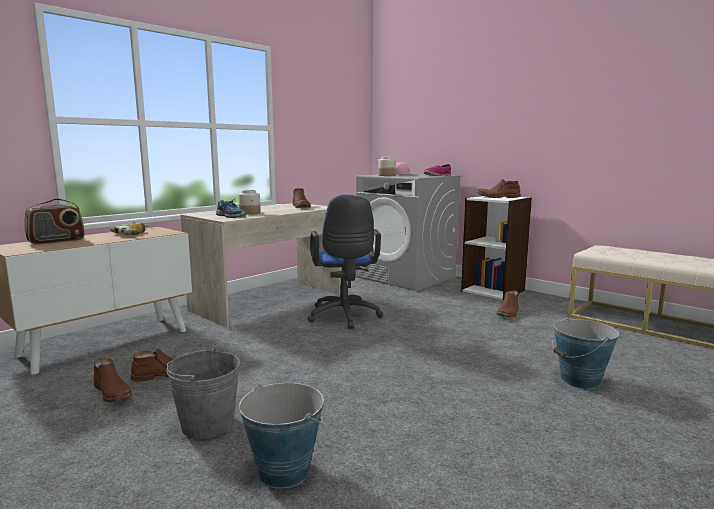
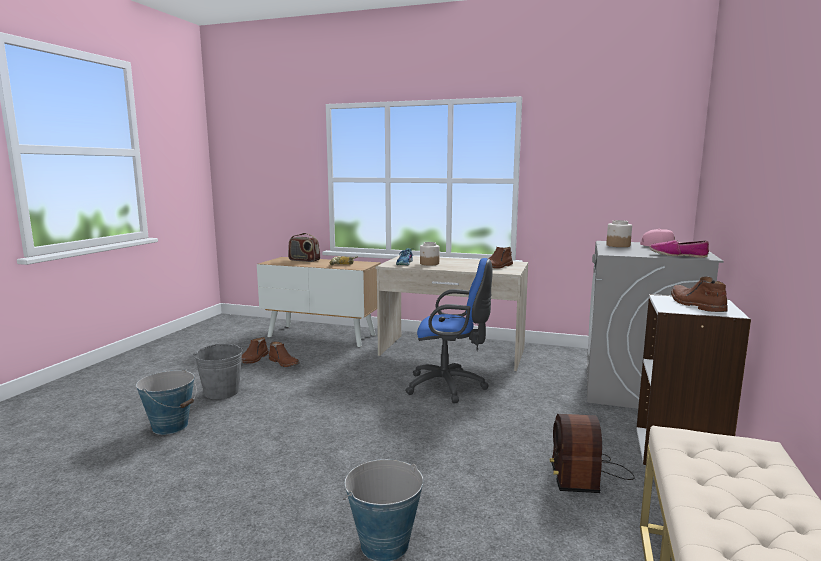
camera: 65 degrees right, 0 degrees up
blue office chair [307,195,383,329] -> blue office chair turned 135 degrees counterclockwise [405,258,493,403]
brown boot [497,290,519,317] -> radio [550,414,635,493]

